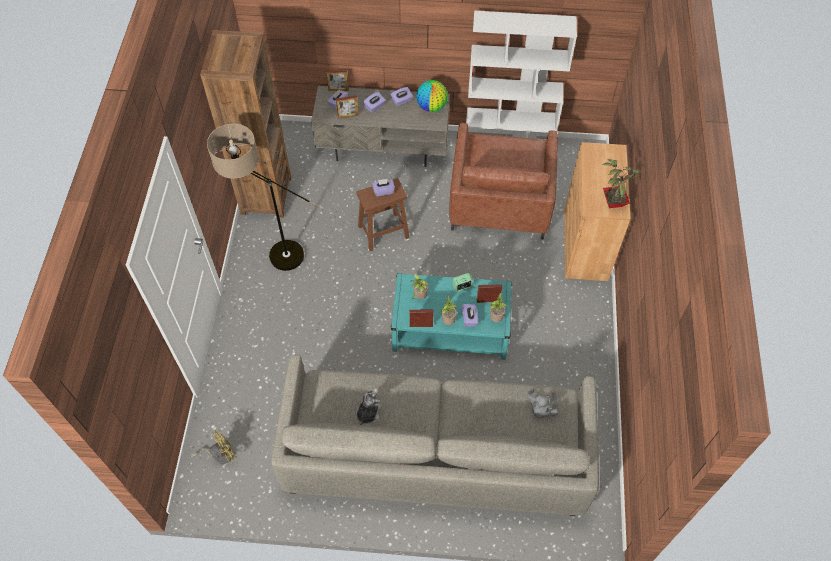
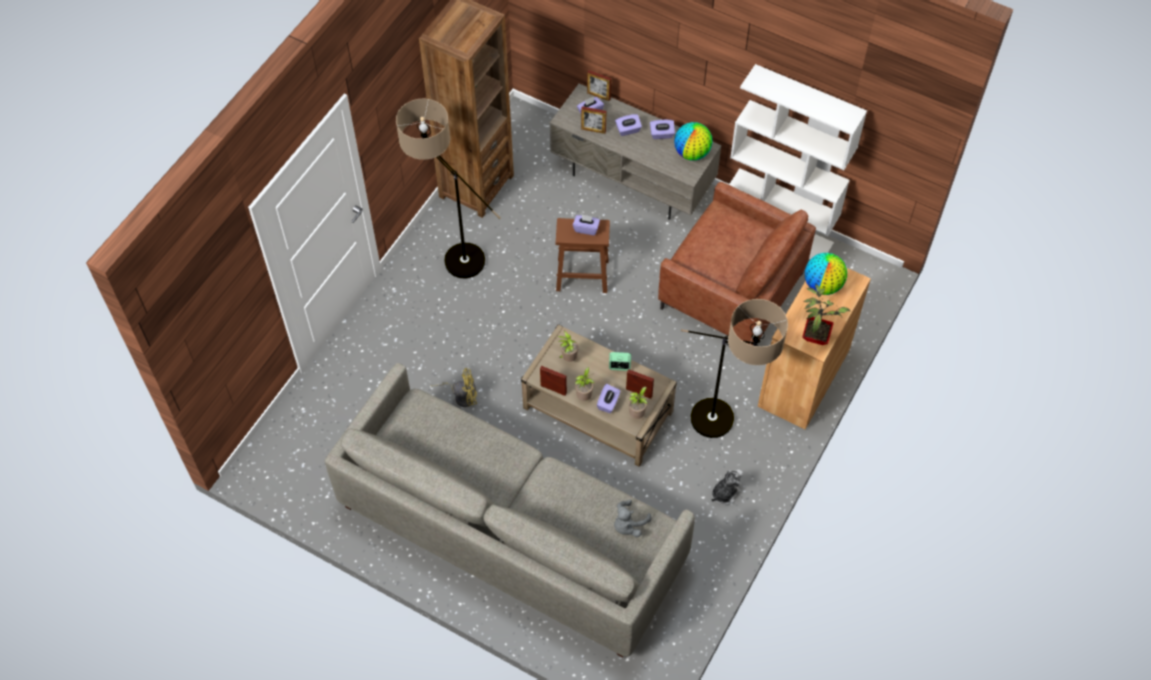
camera: 25 degrees right, 0 degrees up
yellow fan [189,430,237,464] -> yellow fan moved to [431,368,477,407]
plush toy [356,388,381,425] -> plush toy moved to [711,469,743,505]
turquoise coffee table [391,273,512,360] -> beige coffee table [521,324,677,467]
brown armchair [449,123,558,239] -> brown armchair turned 90 degrees counterclockwise [658,182,816,345]
none -> floor lamp [681,299,788,438]
none -> globe [805,253,847,295]

